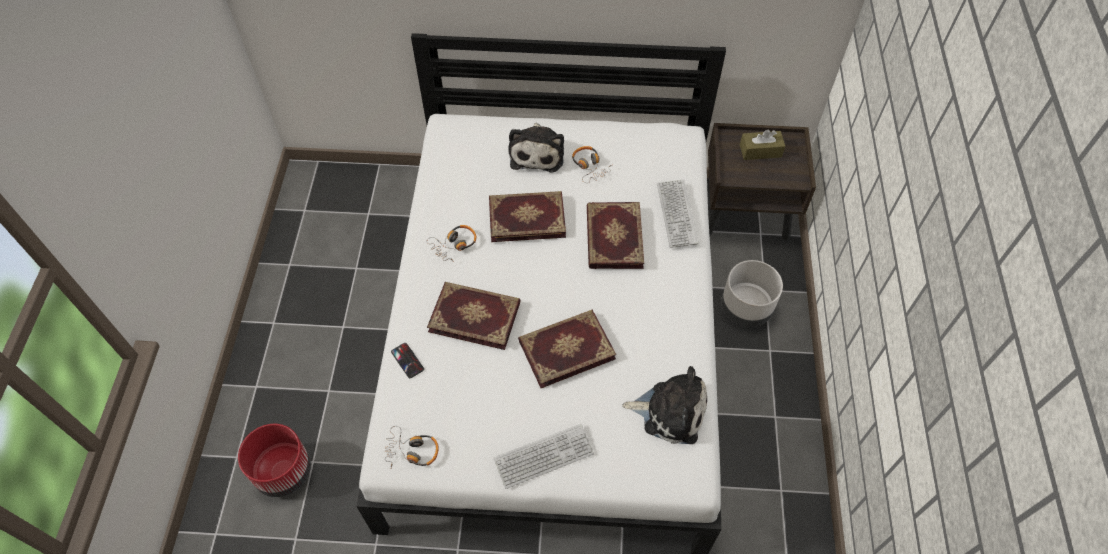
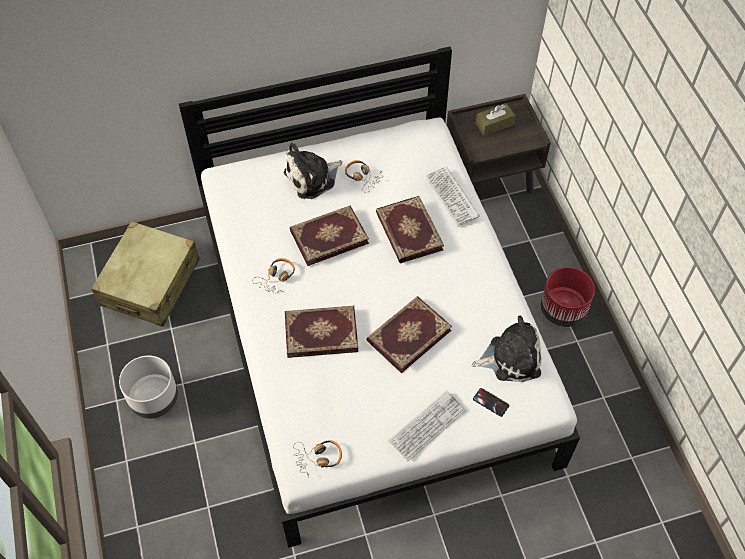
camera: 20 degrees left, 0 degrees up
red planter [238,424,311,497] -> red planter moved to [540,267,595,327]
phone [391,343,424,378] -> phone moved to [473,388,509,417]
plush toy [508,123,564,173] -> plush toy turned 75 degrees clockwise [284,142,342,199]
grey planter [721,260,783,327] -> grey planter moved to [119,355,178,419]
none -> beige suitcase [91,221,200,327]

